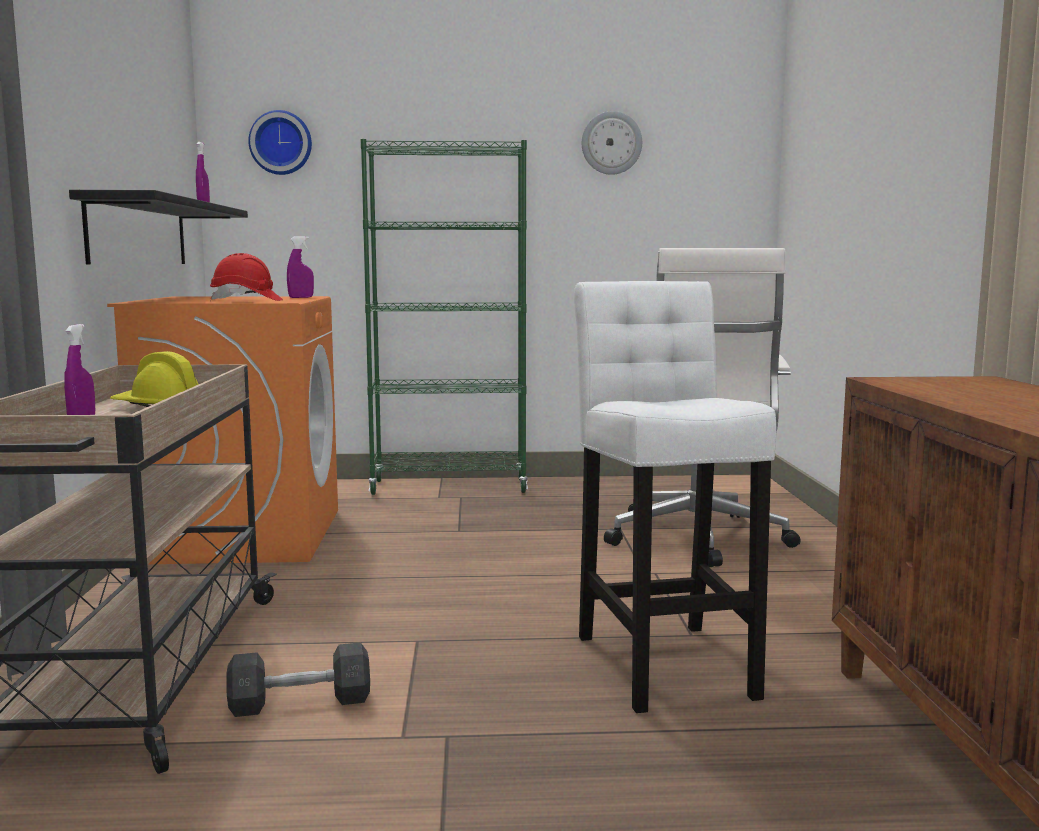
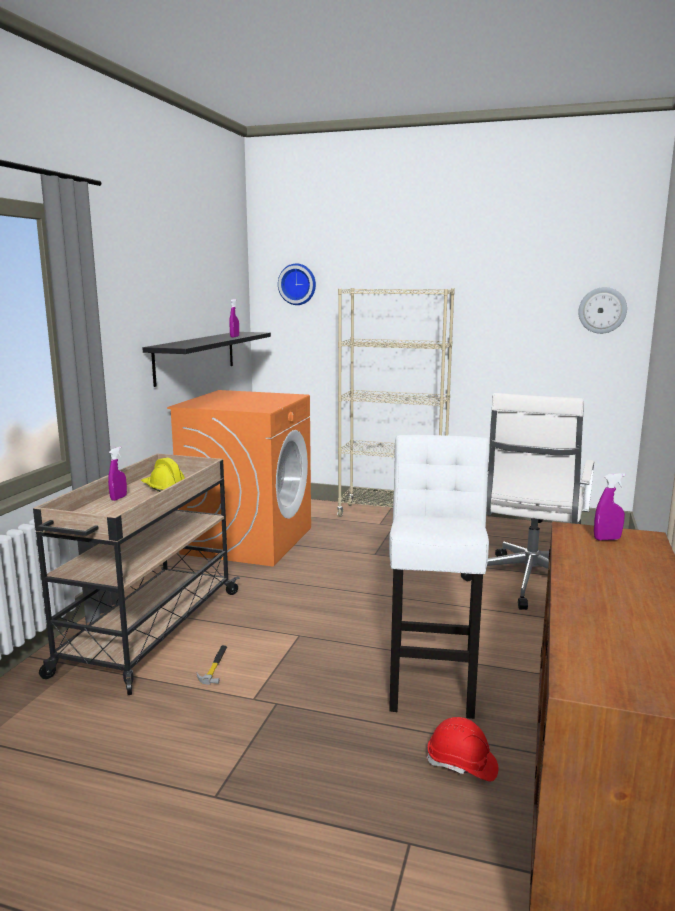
camera: 20 degrees right, 5 degrees up
red hard hat [210,253,283,301] -> red hard hat moved to [426,717,499,782]
grey dumbbell [226,642,370,717] -> hammer [197,645,227,685]
purple spray bottle [287,236,314,298] -> purple spray bottle moved to [594,473,626,540]
green bookcase [360,139,528,495] -> beige bookcase [337,288,455,517]
wall clock [582,111,642,175] -> wall clock moved to [578,287,627,334]

